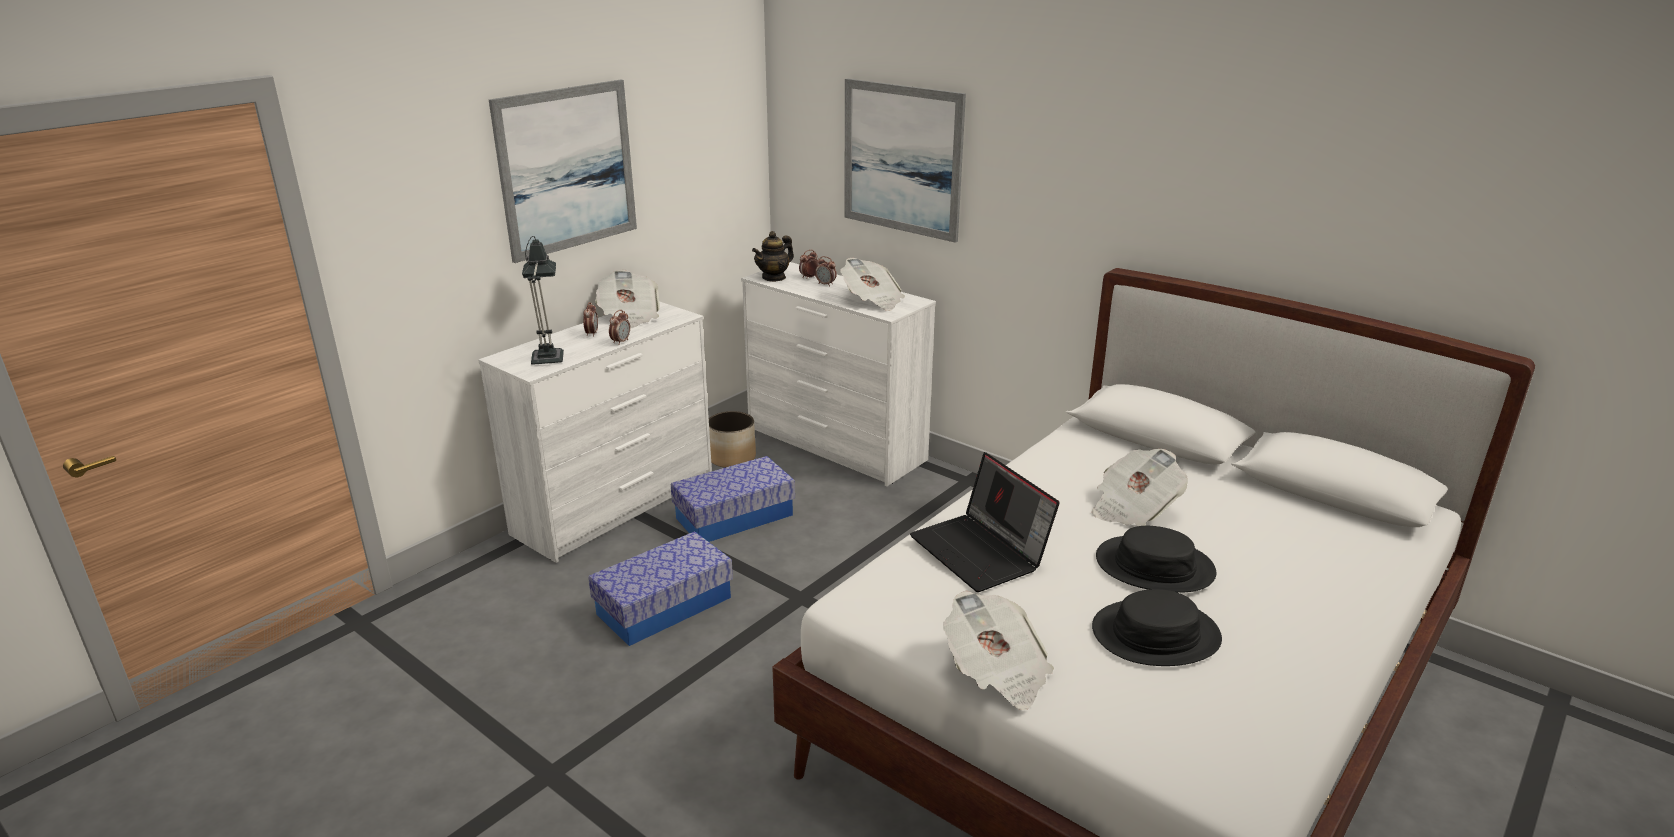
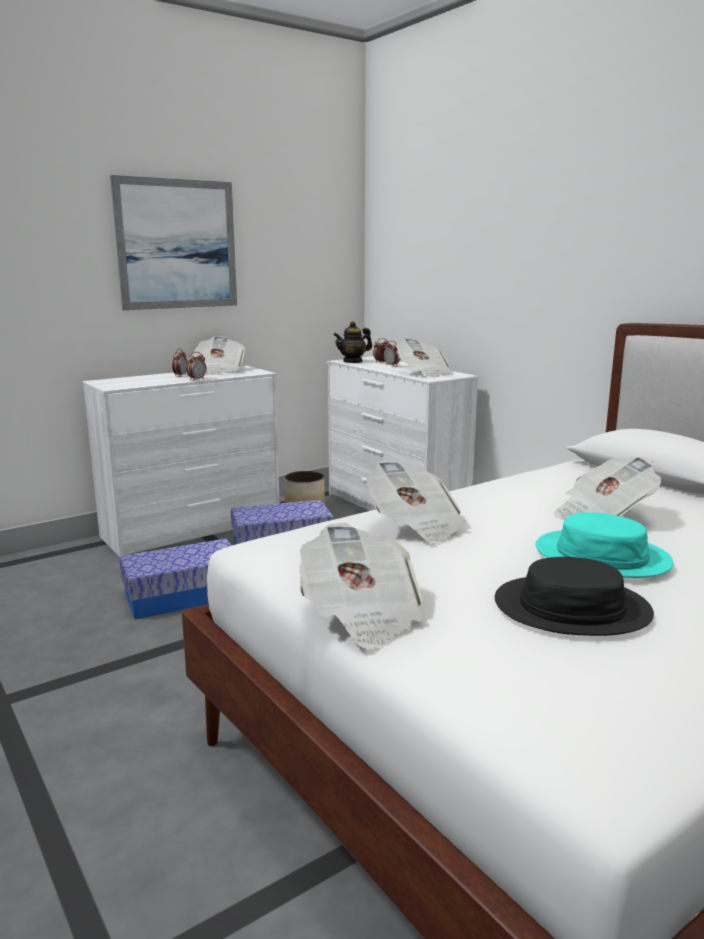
camera: 15 degrees right, 10 degrees down
table lamp [522,236,564,365] -> none
picture [844,78,966,243] -> none
laptop [910,452,1060,592] -> newspaper [366,460,466,545]
black hat [1096,526,1216,593] -> turquoise hat [536,512,674,578]

